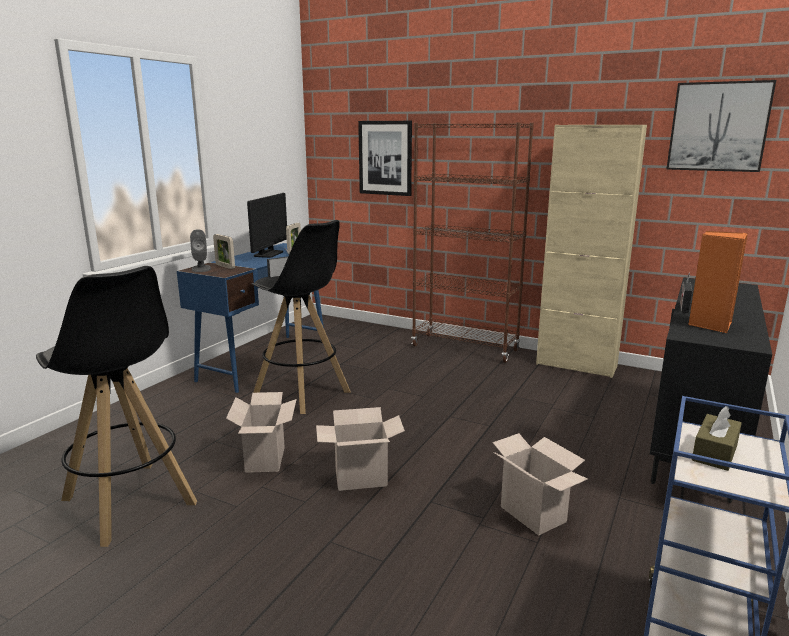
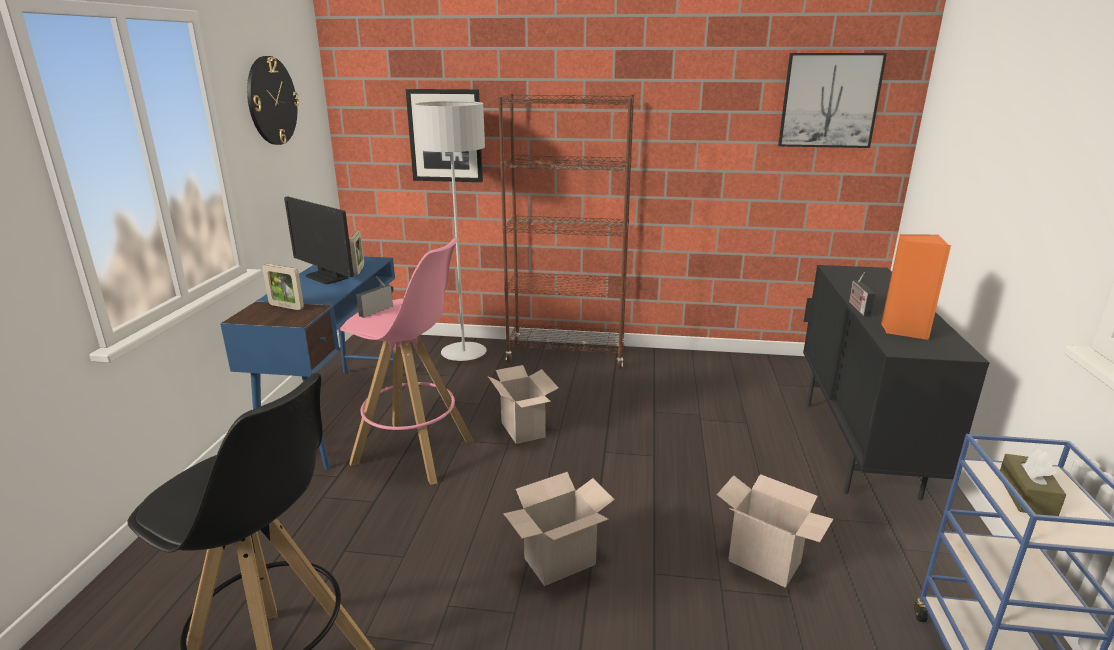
camera: 20 degrees left, 5 degrees up
grey speaker [190,229,211,272] -> none
cardboard box [226,392,297,473] -> cardboard box moved to [488,365,558,444]
monitor [247,193,287,258] -> monitor turned 135 degrees clockwise [284,197,354,284]
black stool [251,220,351,414] -> pink stool [340,238,474,485]
beige cabinet [536,125,647,378] -> none
none -> wall clock [247,56,299,145]
none -> grey floor lamp [414,101,487,361]

